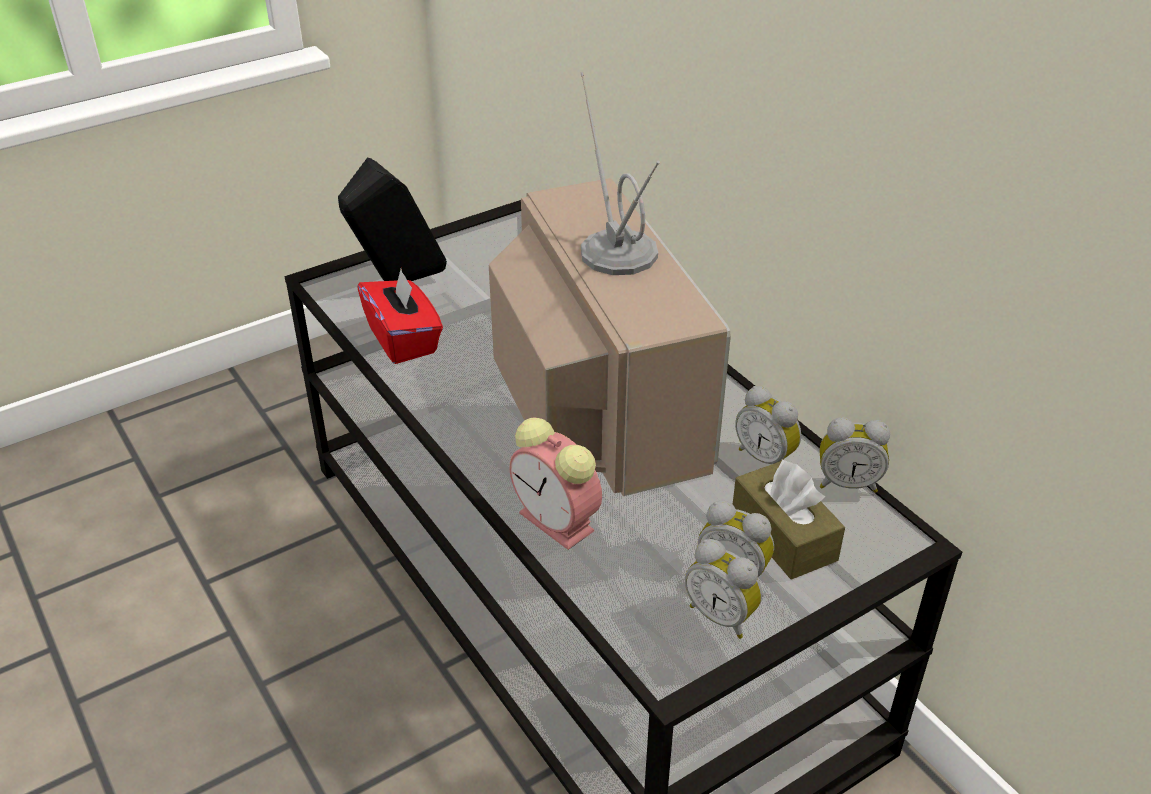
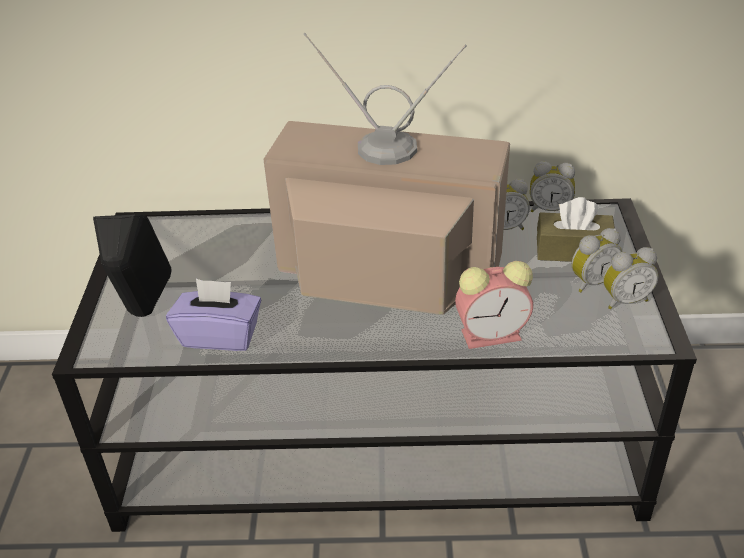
camera: 55 degrees left, 0 degrees up
red tissue box [357,269,443,364] -> purple tissue box [166,279,261,351]
alarm clock [820,418,890,493] -> alarm clock turned 60 degrees clockwise [530,161,575,212]

